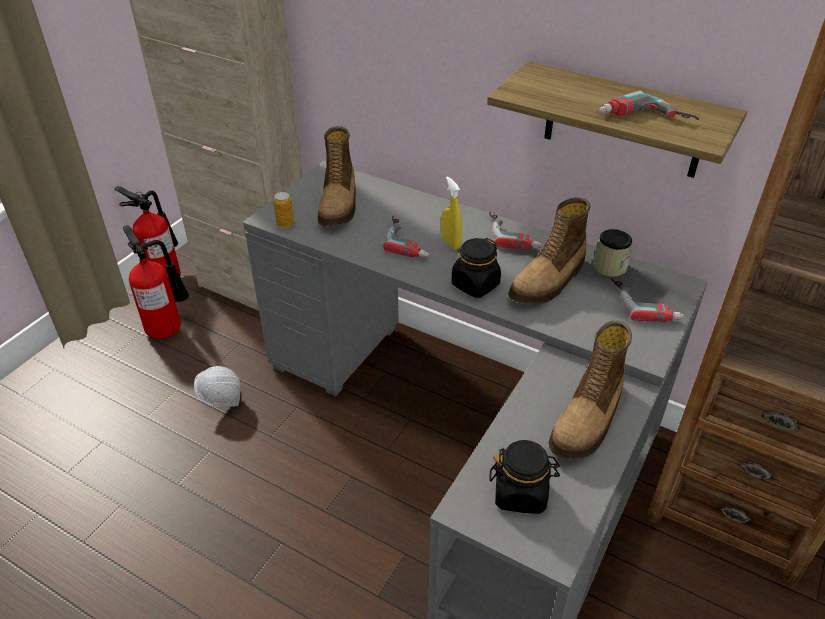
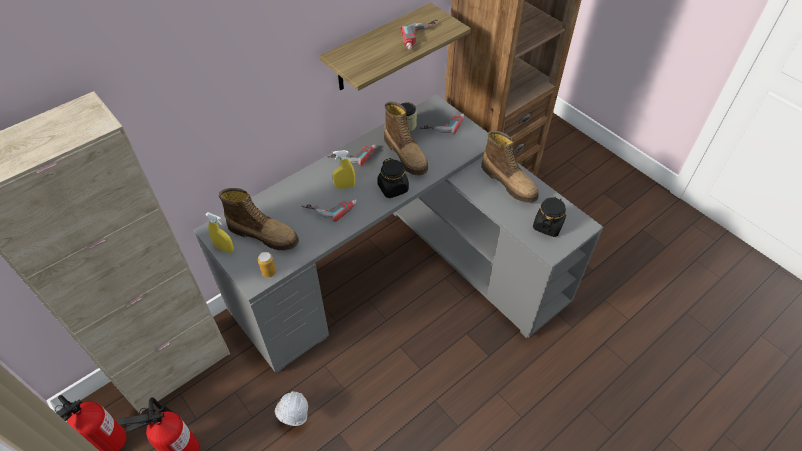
camera: 70 degrees left, 10 degrees up
none -> yellow spray bottle [205,213,234,253]

